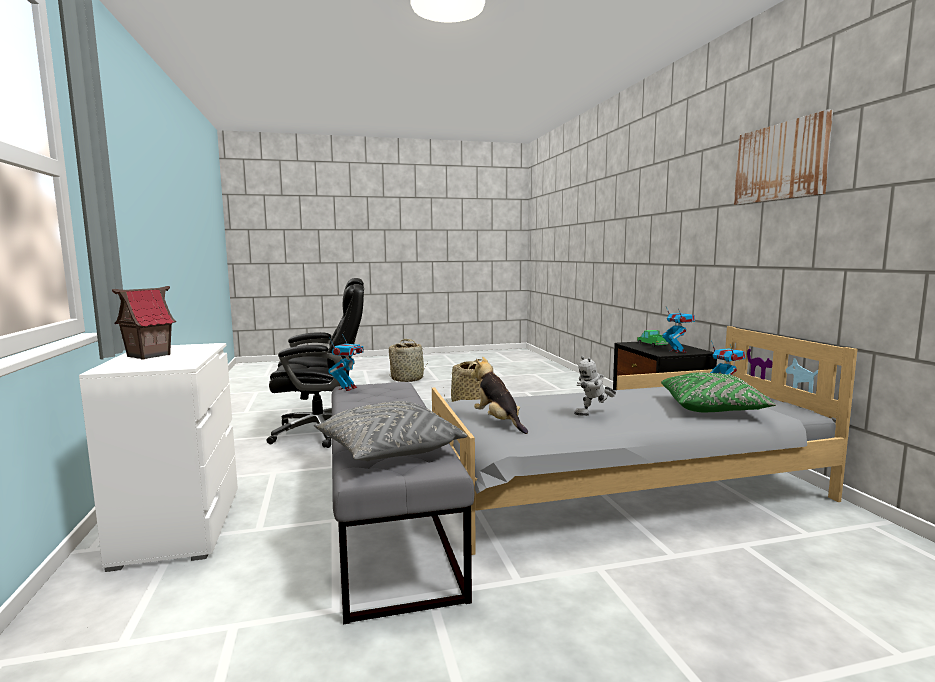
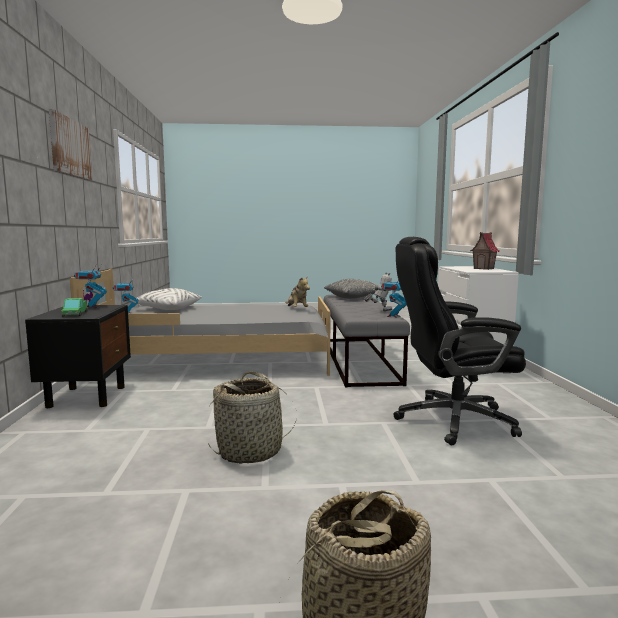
camera: 170 degrees left, 0 degrees up
toy robot [574,356,616,416] -> toy robot moved to [364,273,393,311]
green pillow [661,373,776,412] -> white pillow [137,288,202,310]

